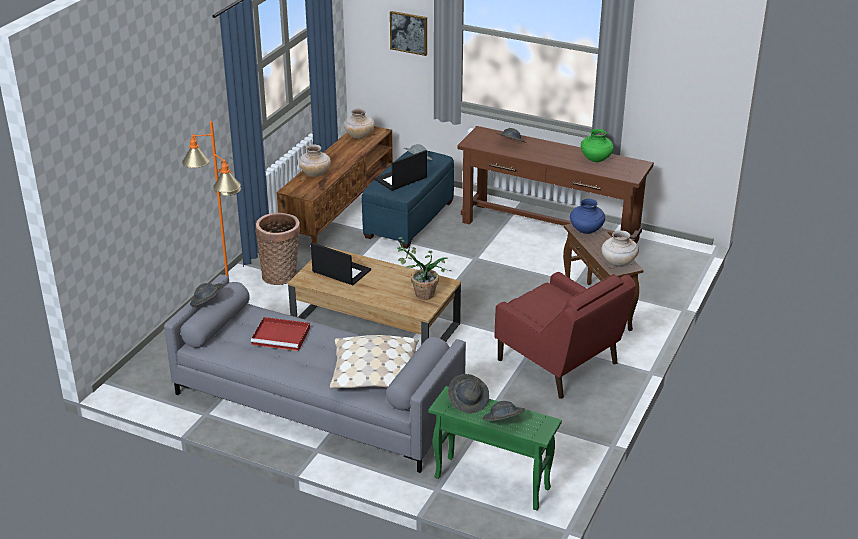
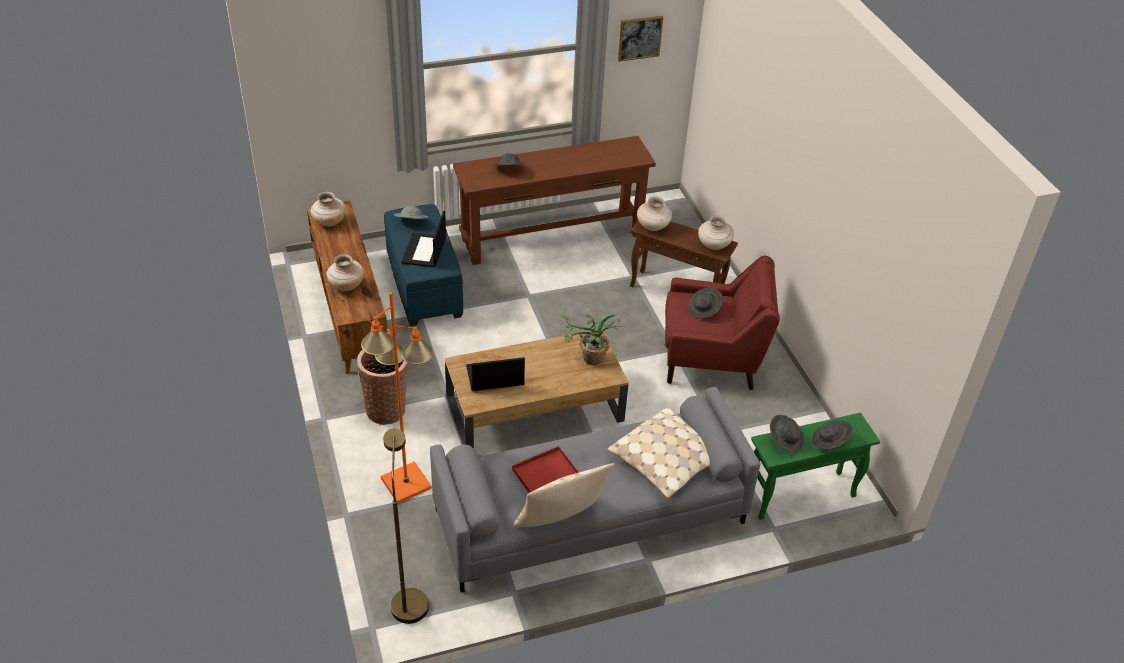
camera: 45 degrees left, 10 degrees up
grey hat [190,283,223,306] -> grey hat moved to [688,288,723,319]
picture [390,11,427,56] -> picture moved to [618,16,663,62]
blue vase [570,199,605,234] -> beige vase [637,196,672,231]
green vase [580,129,614,162] -> none
none -> brown floor lamp [383,428,429,624]
none -> beige pillow [514,463,615,527]

